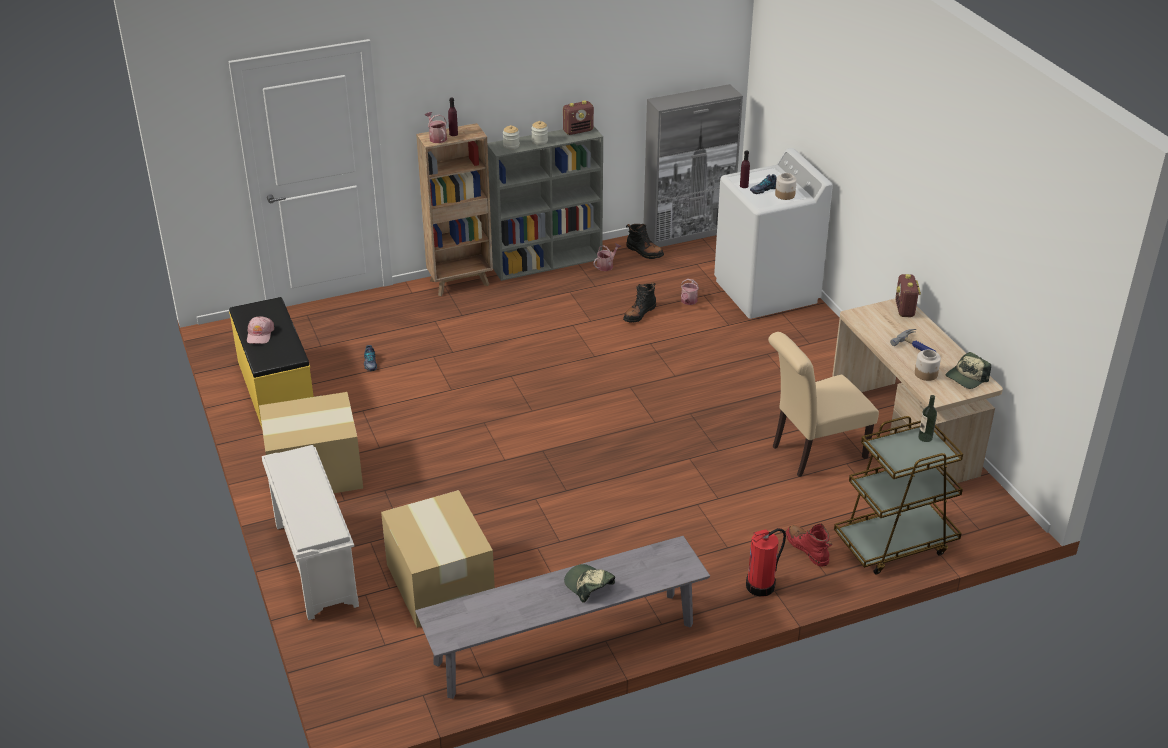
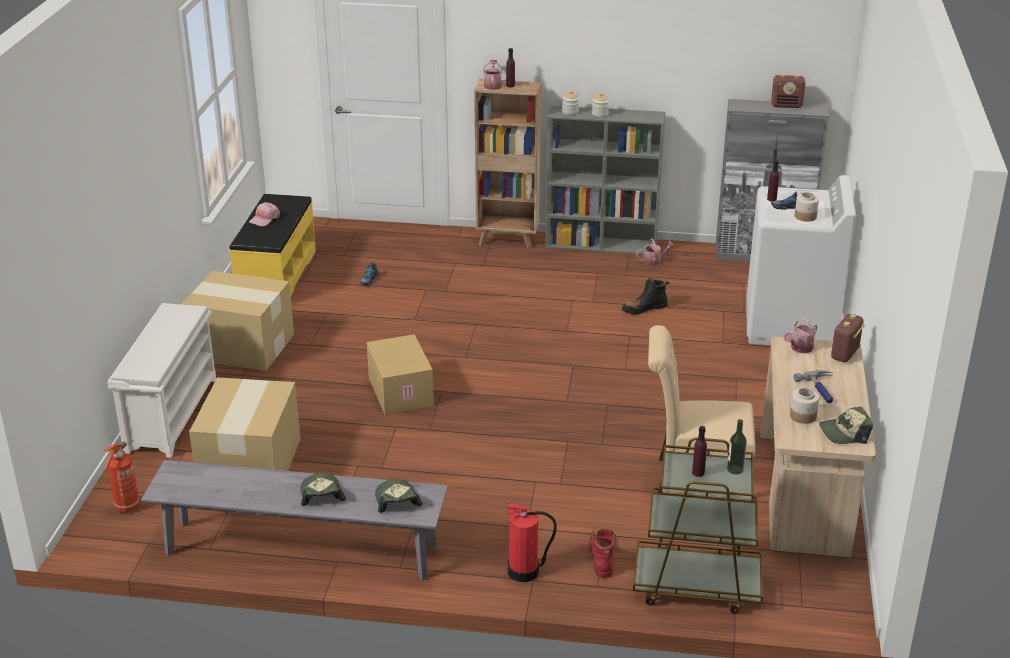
camera: 30 degrees right, 5 degrees down
radio [563,101,594,135] -> radio moved to [771,74,805,108]
black boot [626,224,664,259] -> none
watering can [681,279,699,305] -> watering can moved to [784,318,818,353]
none -> fire extinguisher [104,442,140,513]
none -> cardboard box [367,334,434,415]
none -> cap [375,479,422,513]
none -> purple bottle [692,426,707,477]

